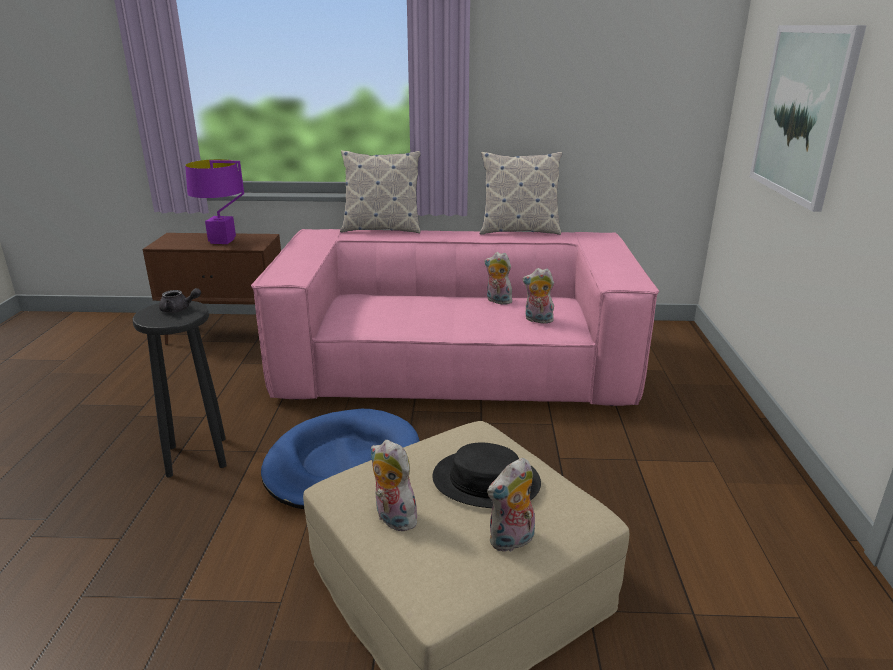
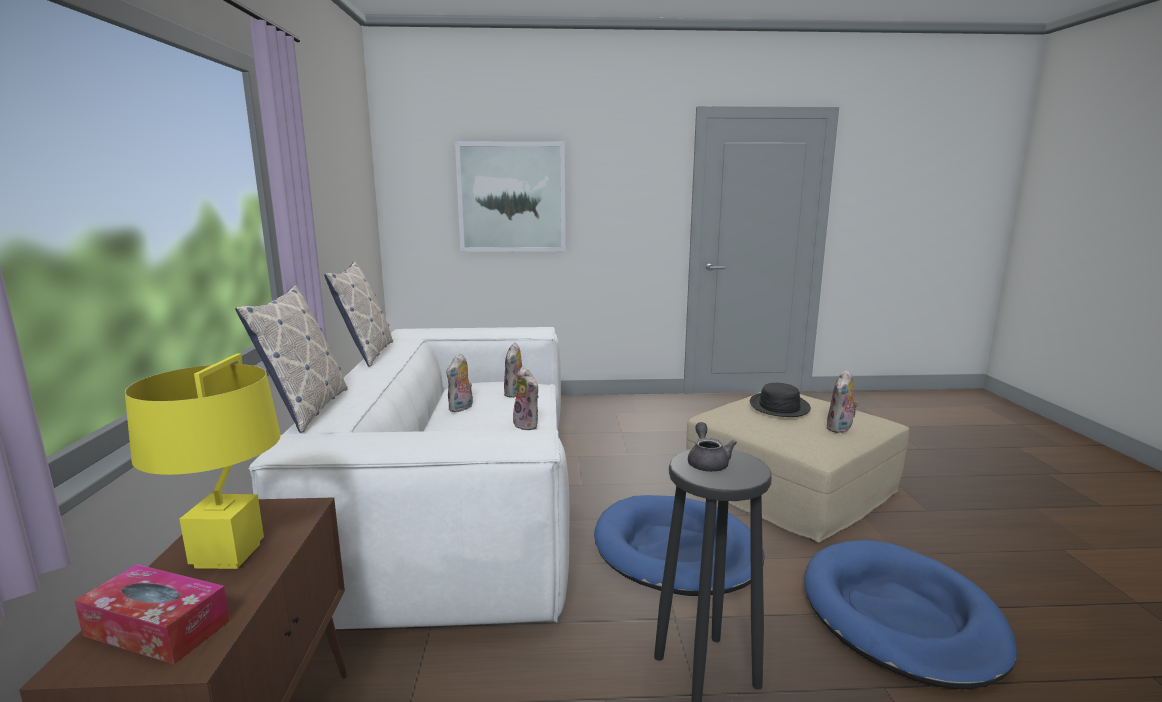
camera: 95 degrees left, 10 degrees down
purple table lamp [185,159,244,244] -> yellow table lamp [125,354,281,569]
pink sofa [251,229,659,406] -> white sofa [249,327,569,629]
plush toy [487,458,535,552] -> plush toy moved to [513,367,539,430]
none -> tissue box [74,564,230,664]
none -> blue dog bed [804,540,1017,689]

